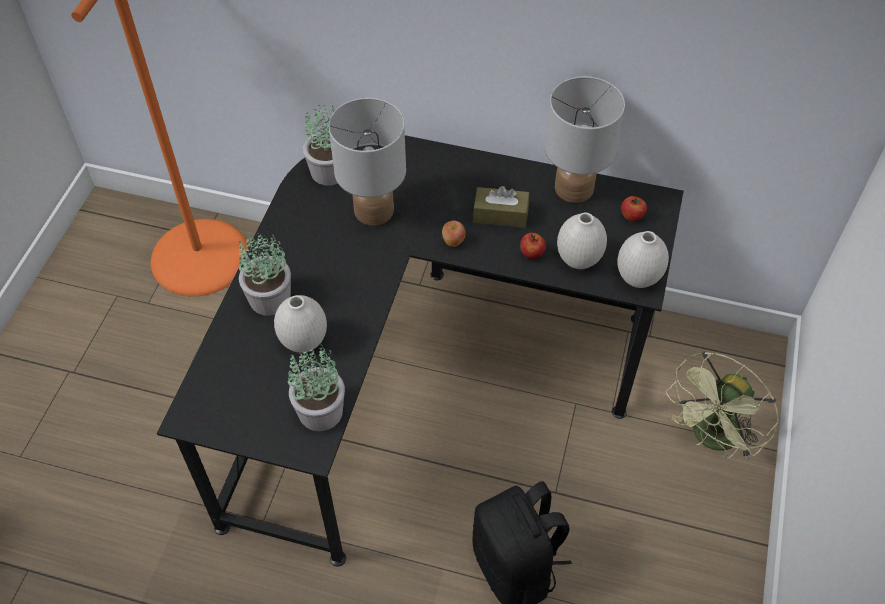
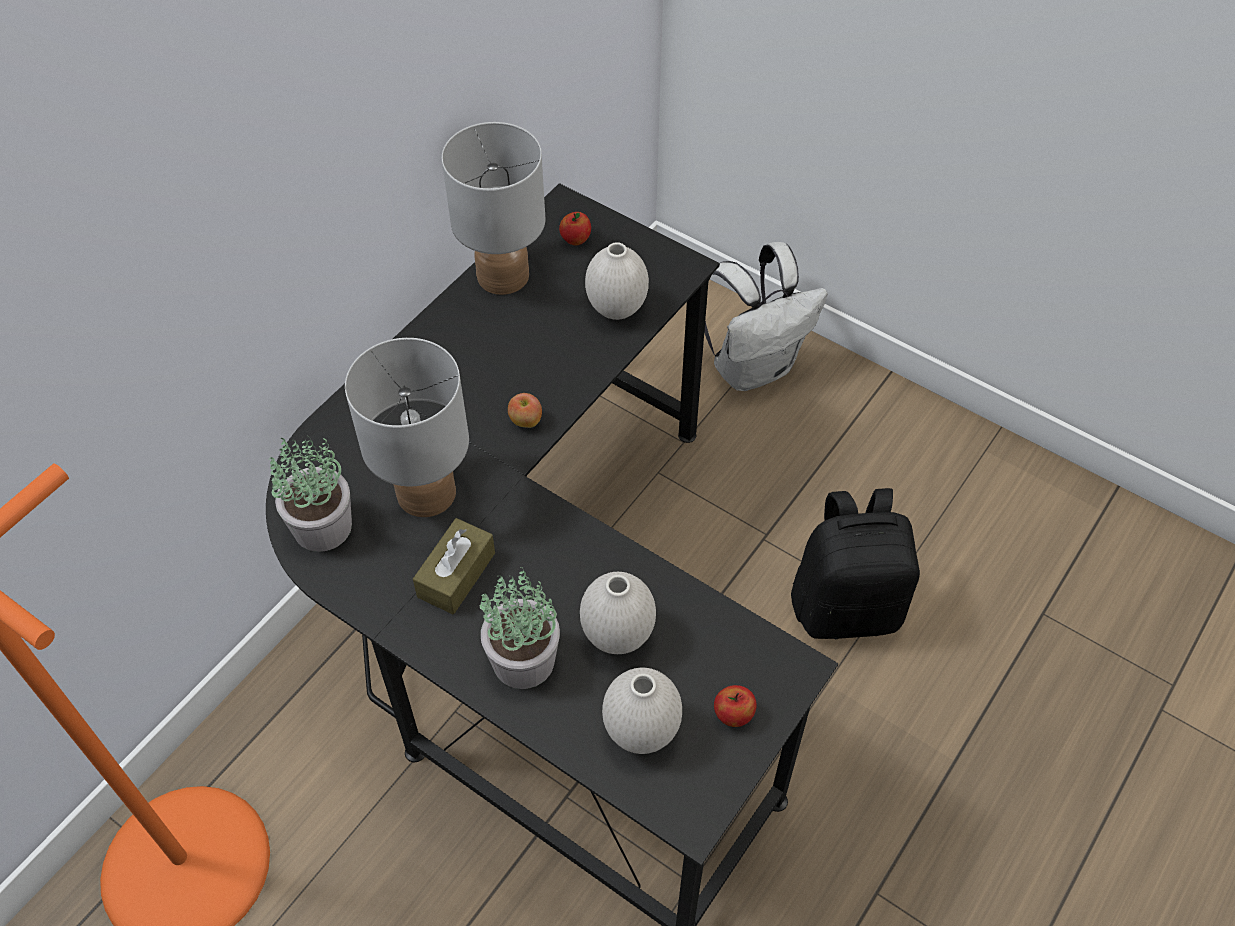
camera: 70 degrees left, 0 degrees up
potted plant [288,345,345,431] -> none
brown tissue box [473,186,529,228] -> brown tissue box moved to [413,518,495,614]
apple [520,233,546,259] -> apple moved to [714,685,757,727]
white vase [617,231,669,288] -> white vase moved to [602,668,682,754]
green fan [666,351,779,459] -> white backpack [704,242,828,391]

